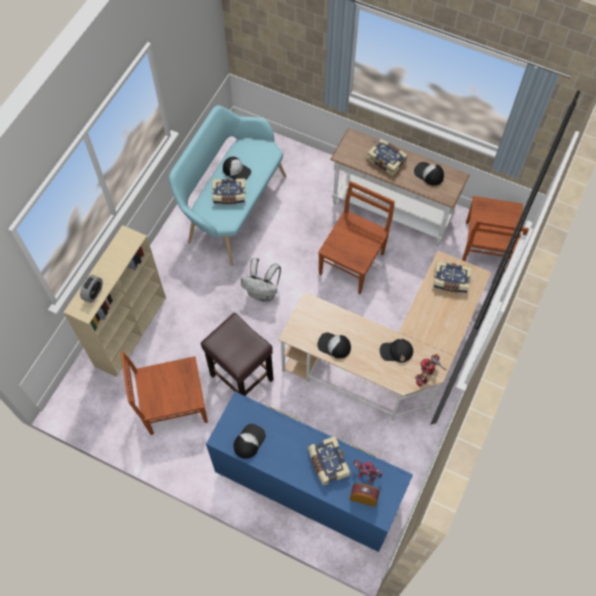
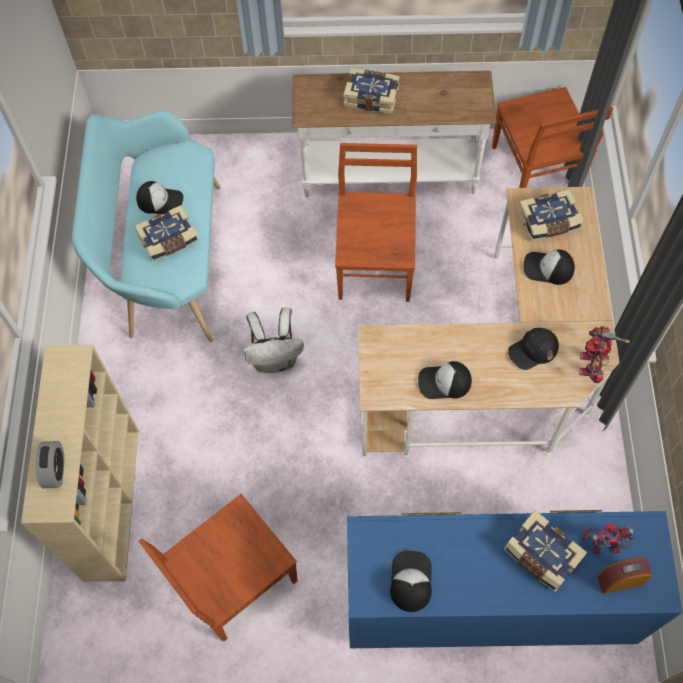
camera: 25 degrees left, 0 degrees up
brown stool [201,313,274,396] -> none
cap [414,162,444,186] -> cap moved to [523,249,575,285]

